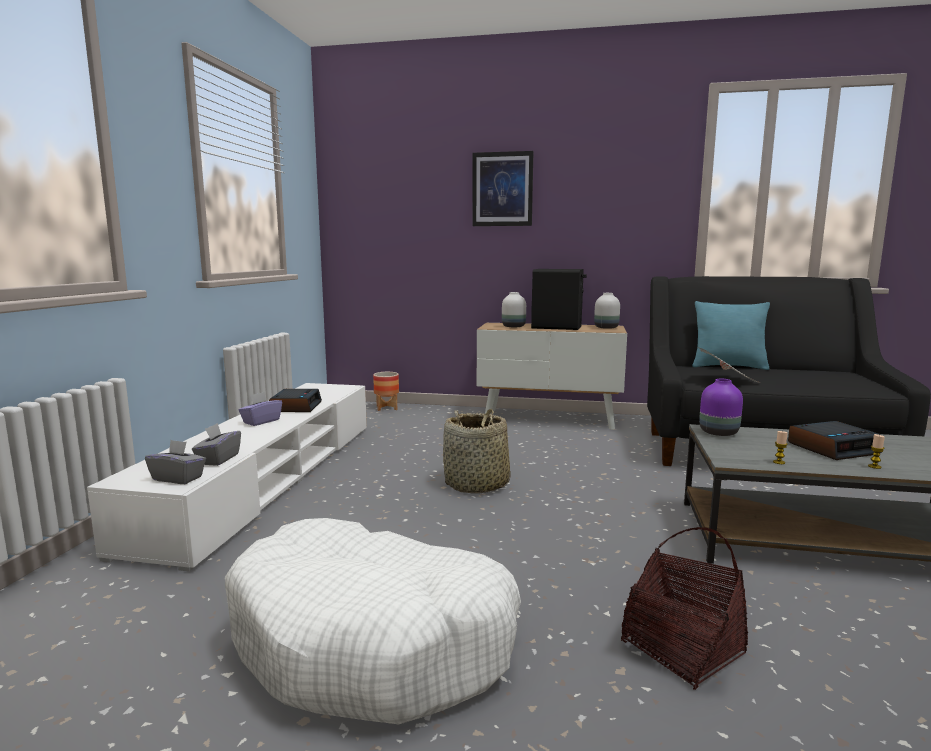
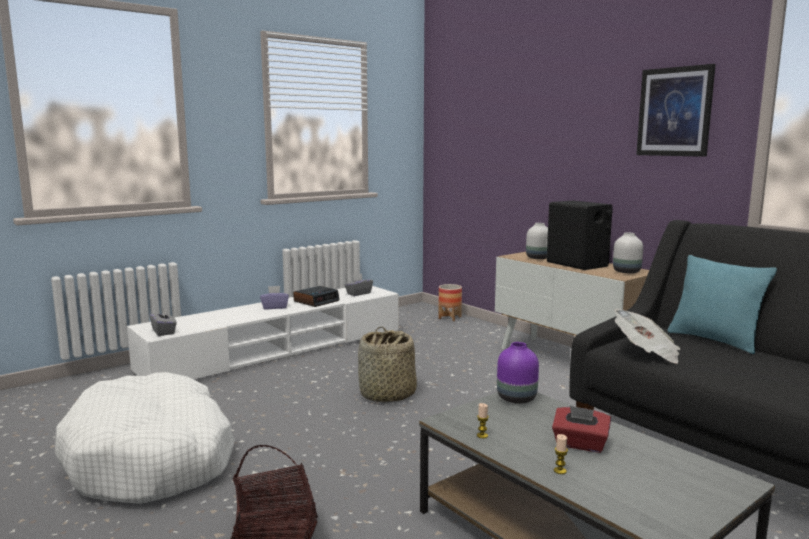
camera: 40 degrees right, 0 degrees up
grey tissue box [192,423,241,466] -> grey tissue box moved to [345,273,373,296]
picture [472,151,534,226] -> picture moved to [636,64,716,157]
alarm clock [788,421,882,460] -> red tissue box [552,406,611,453]

